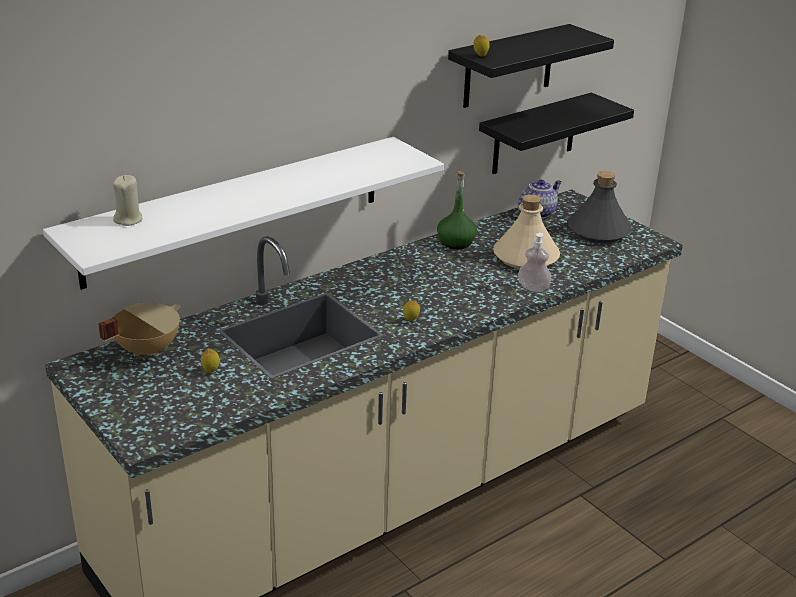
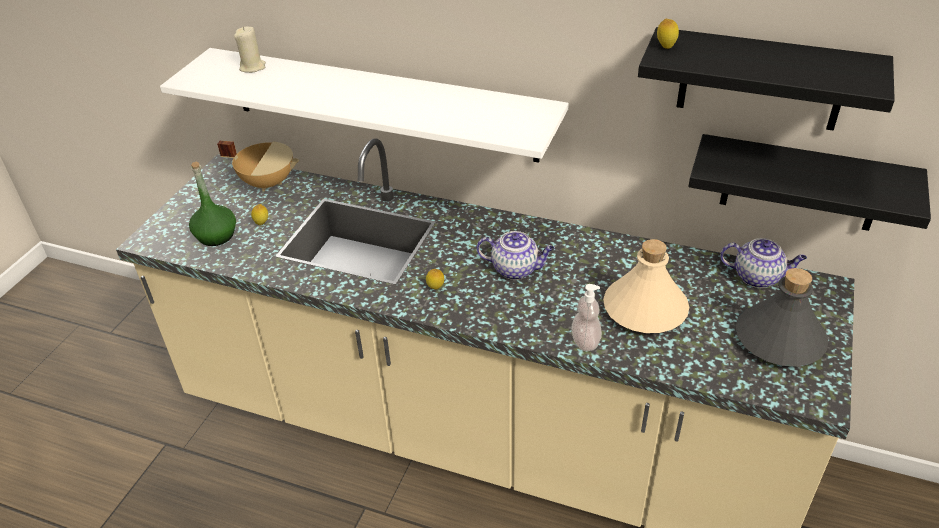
camera: 60 degrees right, 10 degrees up
green bottle [437,171,477,249] -> green bottle moved to [189,162,236,246]
none -> teapot [477,231,555,280]

